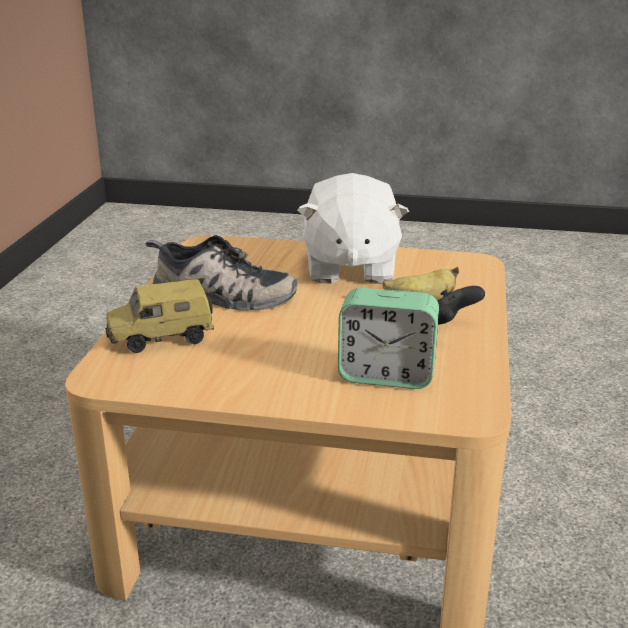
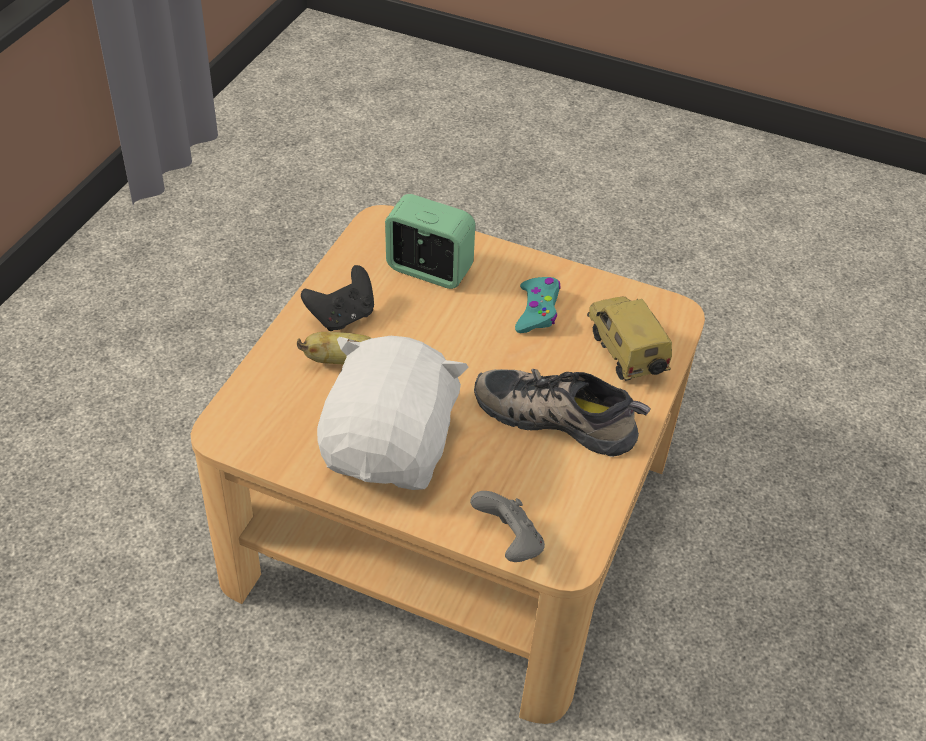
camera: 170 degrees left, 20 degrees up
toy car [105,279,214,353] -> toy car turned 105 degrees counterclockwise [587,297,672,381]
none -> grey game controller [470,491,545,562]
none -> turquoise game controller [515,277,561,333]

